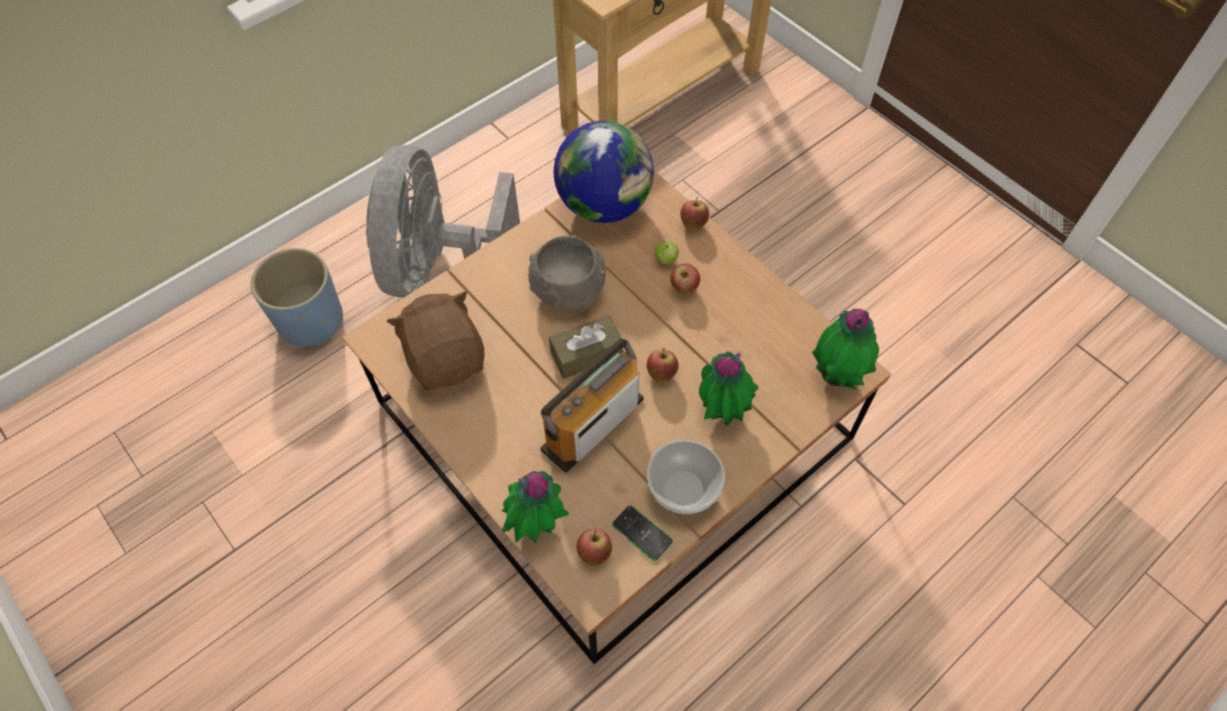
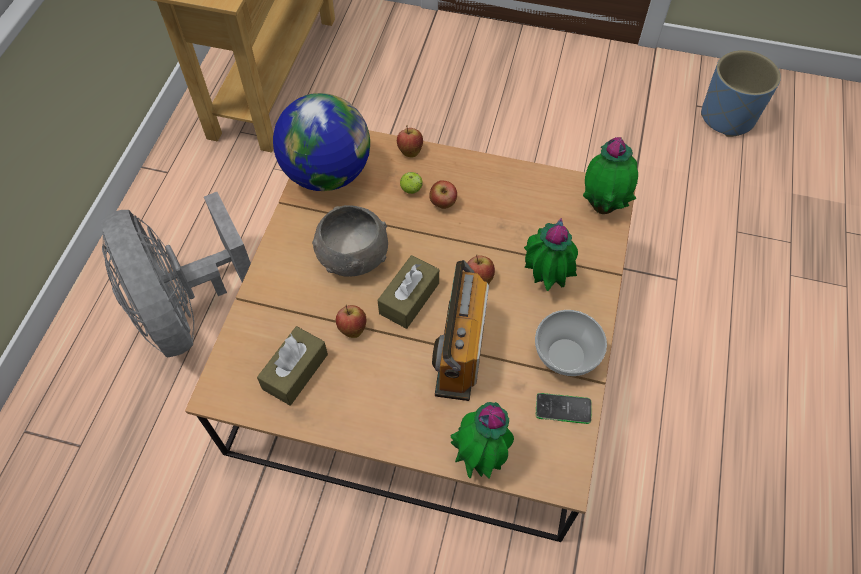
camera: 35 degrees left, 0 degrees up
blue planter [251,248,343,347] -> blue planter moved to [701,50,781,137]
brown plush toy [387,291,485,390] -> brown tissue box [257,326,328,405]
apple [577,529,612,567] -> apple moved to [336,305,367,338]

